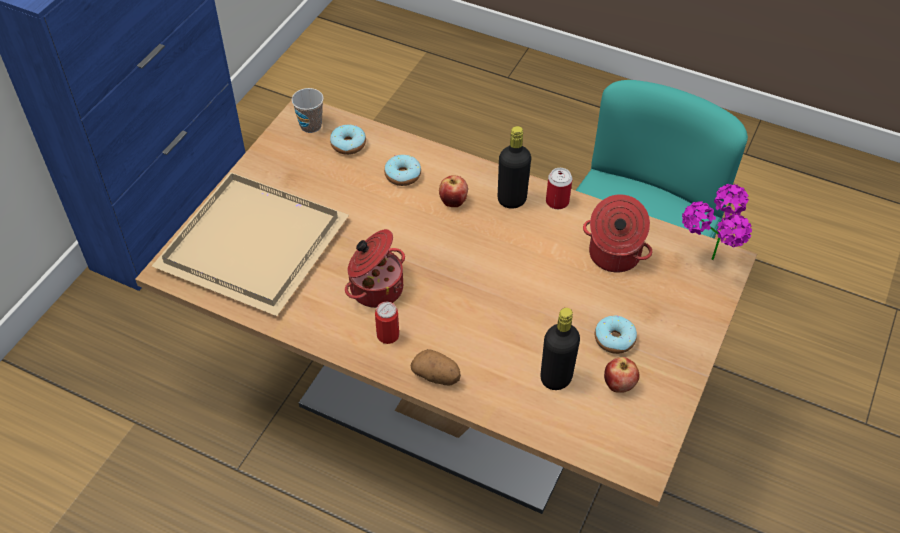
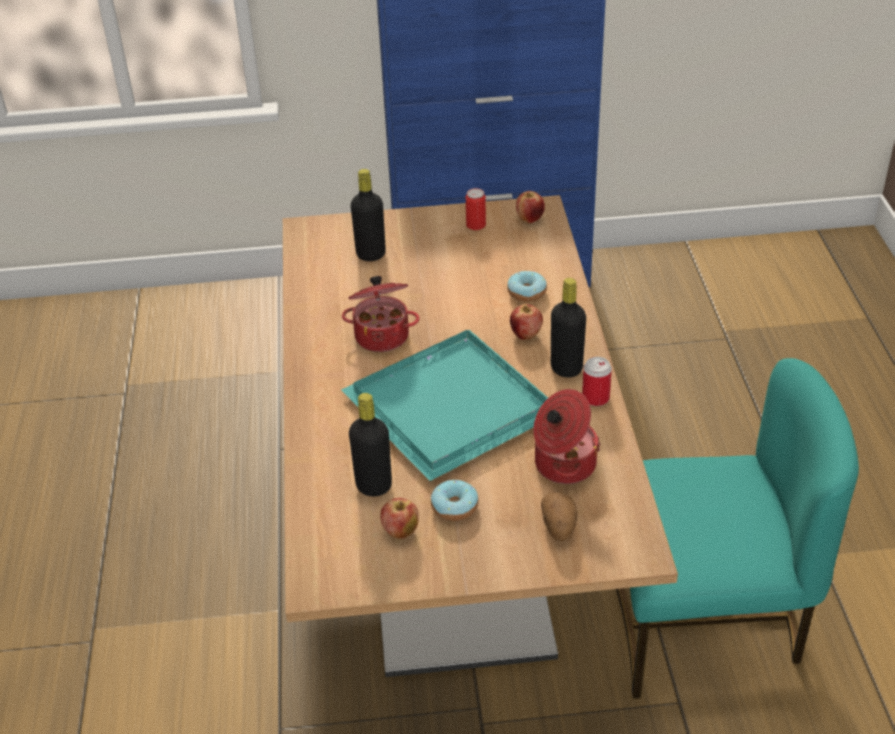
camera: 60 degrees right, 10 degrees down
beige tray [152,172,349,316] -> black bottle [351,169,386,261]
cup [291,88,324,133] -> apple [516,191,545,223]
donut [330,125,366,155] -> none
can [375,302,399,344] -> can moved to [466,188,486,230]
potato [410,349,461,385] -> potato moved to [541,493,578,542]
potted plant [682,184,752,260] -> none
none -> turquoise tray [341,330,548,481]

